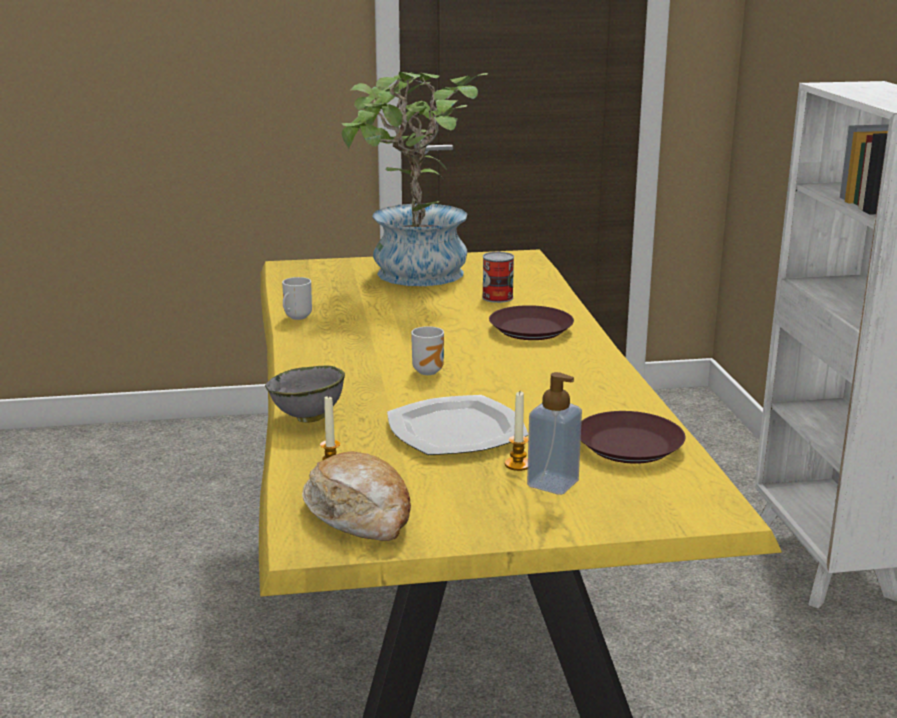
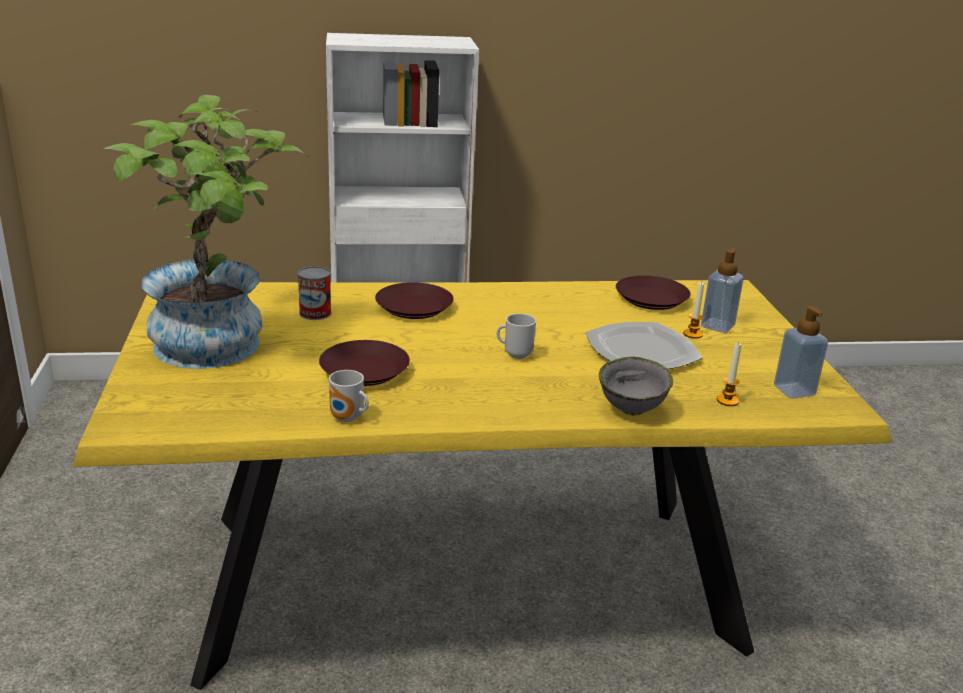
camera: 90 degrees left, 5 degrees up
bread [302,451,411,541] -> soap dispenser [774,306,828,398]
none -> brown plate [319,340,410,386]

